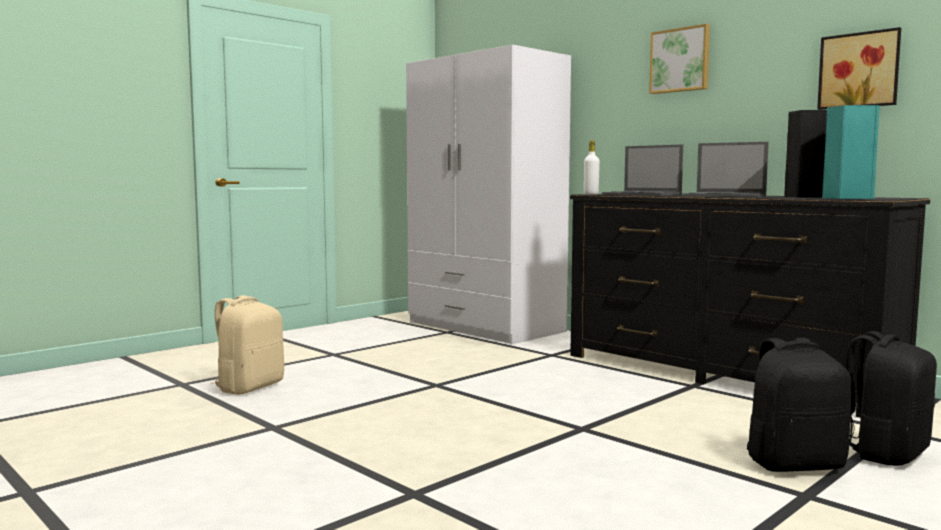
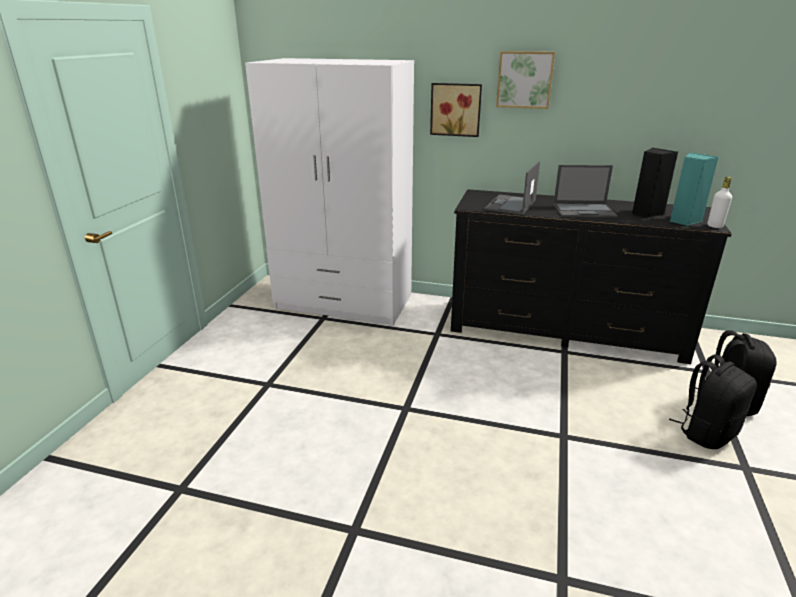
camera: 30 degrees left, 20 degrees up
beige backpack [211,295,284,395] -> none
white bottle [584,140,600,194] -> white bottle moved to [708,177,732,228]
laptop [602,144,683,195] -> laptop turned 105 degrees clockwise [484,161,540,215]
picture [817,27,901,110] -> picture moved to [430,83,482,137]

